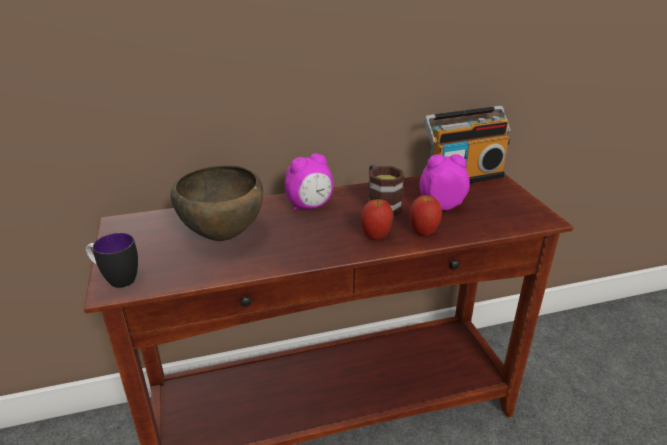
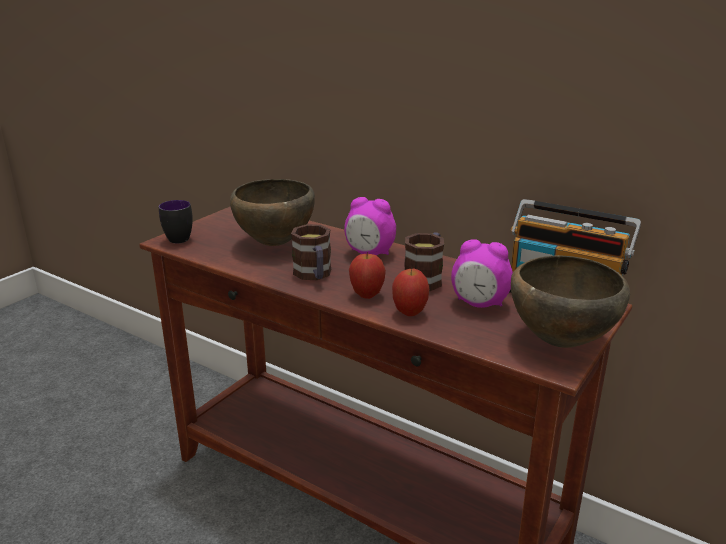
camera: 50 degrees right, 5 degrees down
alarm clock [420,154,470,210] -> alarm clock turned 150 degrees clockwise [451,239,513,308]
none -> mug [291,224,331,280]
none -> brown bowl [511,255,630,348]

